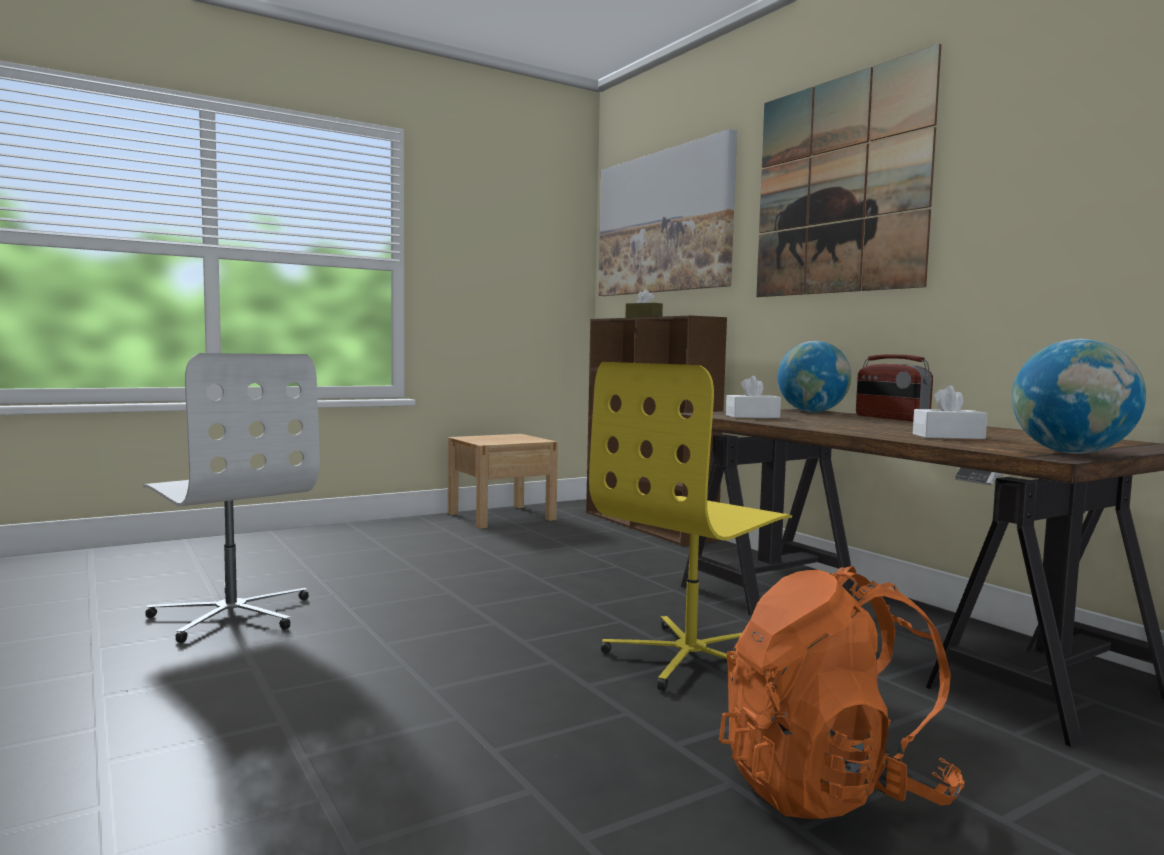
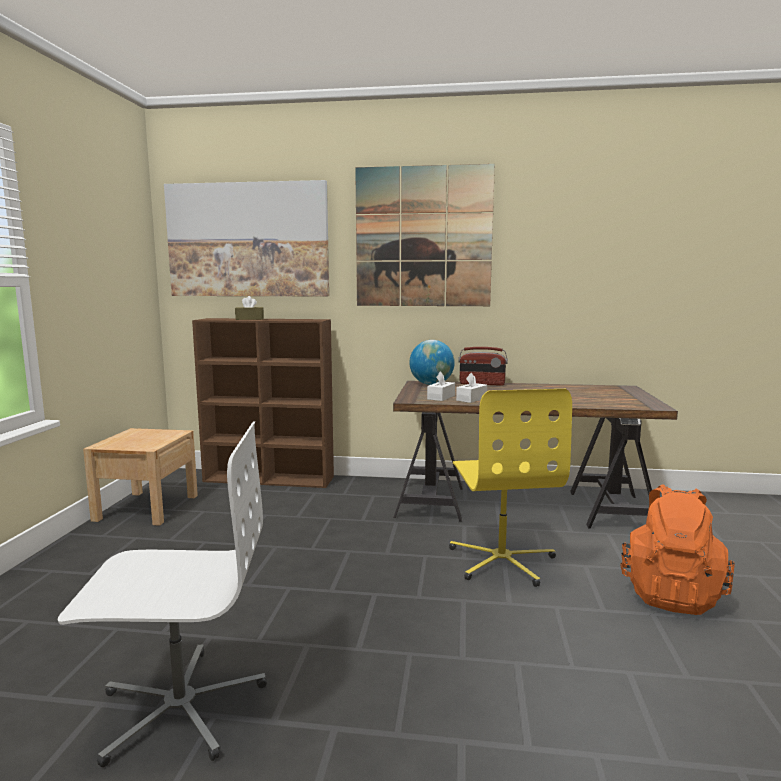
camera: 50 degrees left, 5 degrees up
white tissue box [913,386,987,439] -> white tissue box moved to [456,372,487,403]
globe [1012,339,1146,454] -> none

